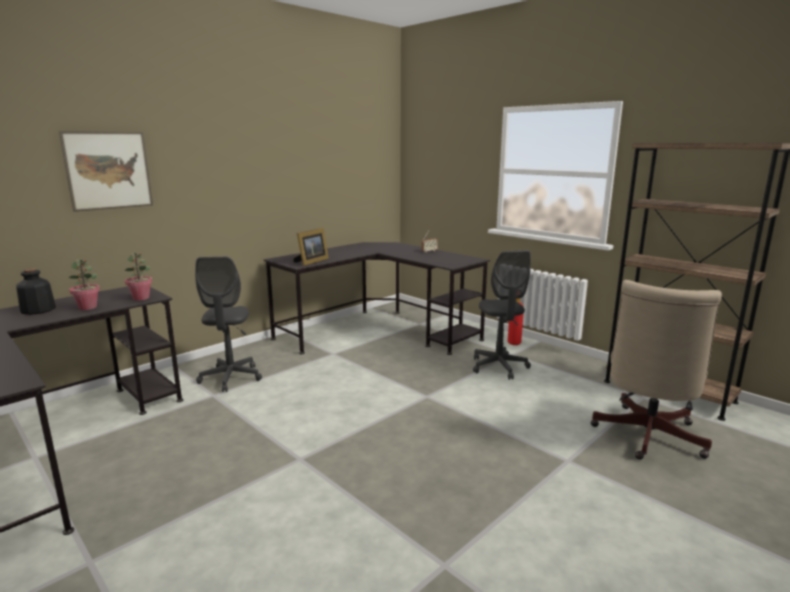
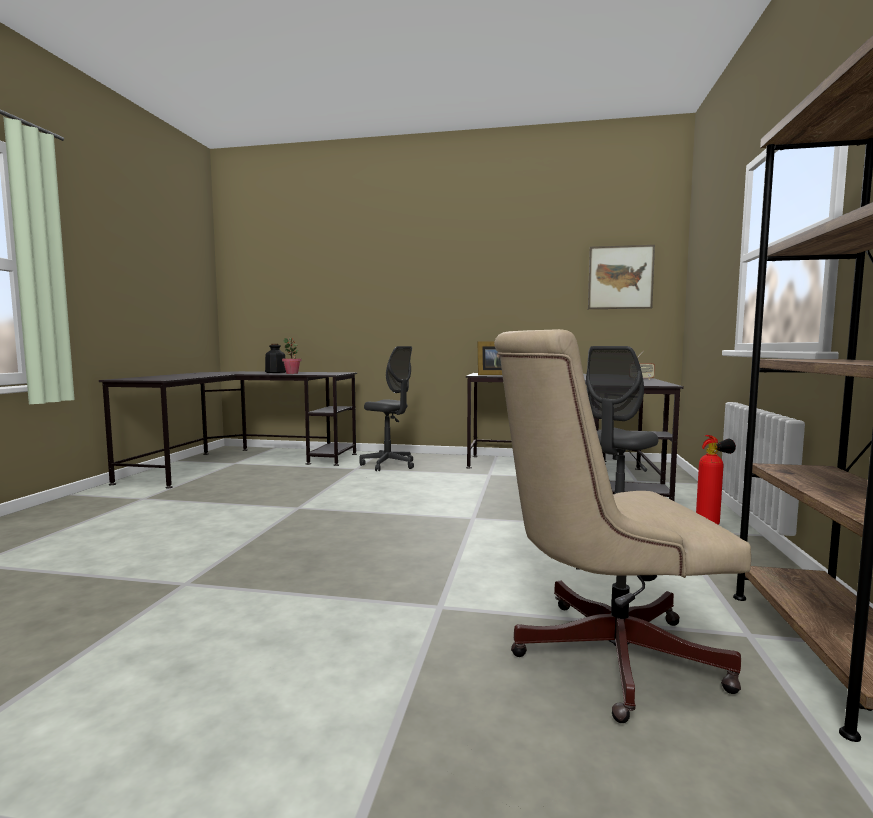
camera: 55 degrees right, 10 degrees down
picture [59,131,153,212] -> picture moved to [588,245,655,309]
potted plant [125,253,152,301] -> none
grey office chair [195,257,262,392] -> grey office chair turned 105 degrees counterclockwise [359,346,414,471]

